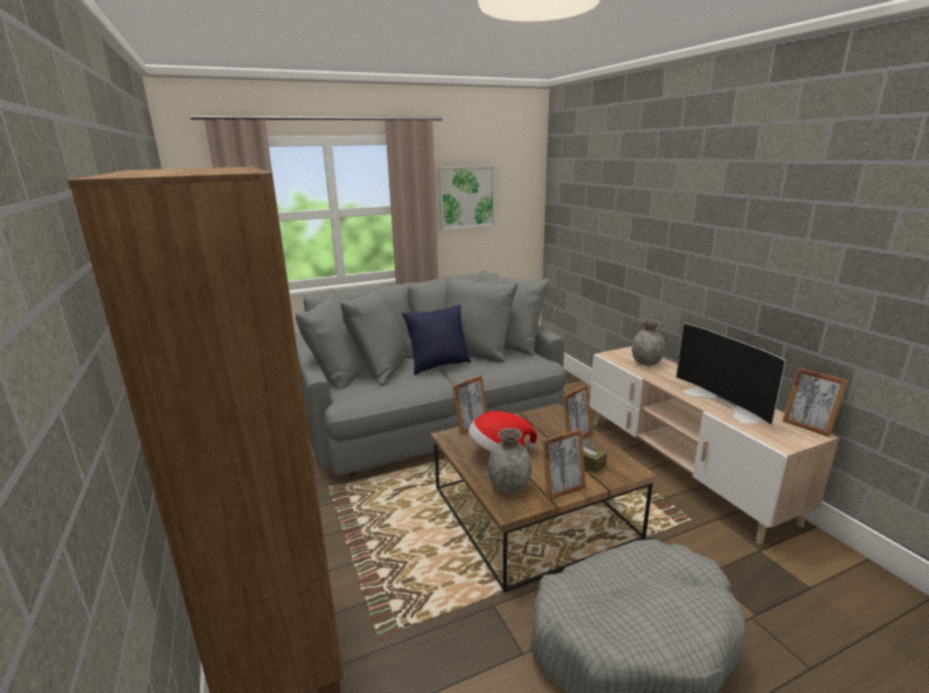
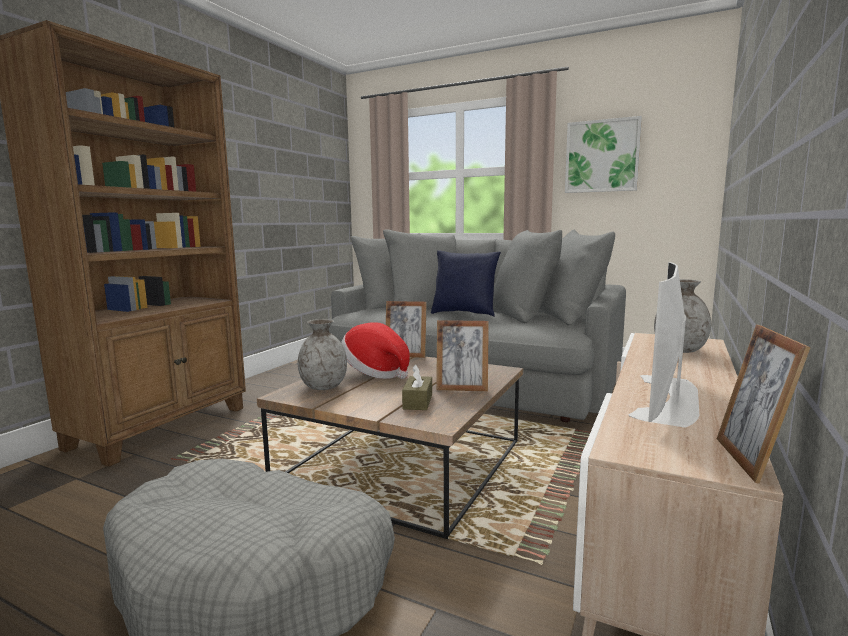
camera: 50 degrees right, 10 degrees down
picture frame [542,429,586,501] -> none

